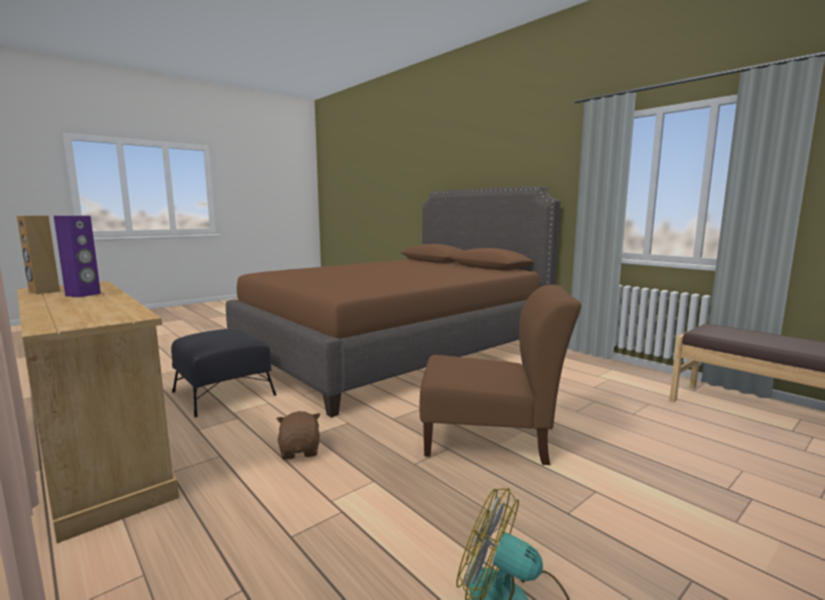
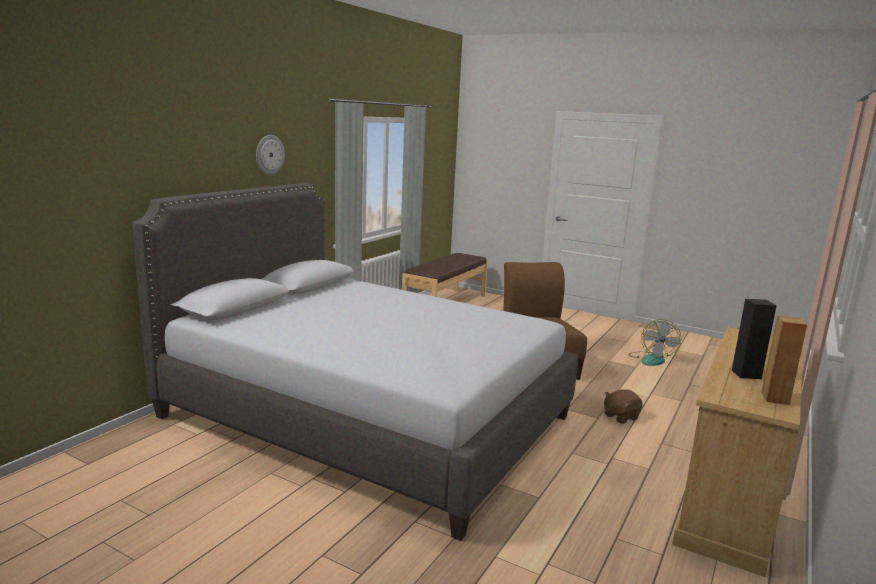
camera: 110 degrees left, 5 degrees up
purple speaker [54,216,101,297] -> black speaker [732,299,777,379]
black ottoman [171,329,276,417] -> none
brown bed [226,186,561,417] -> grey bed [132,183,578,541]
none -> wall clock [256,135,285,175]

